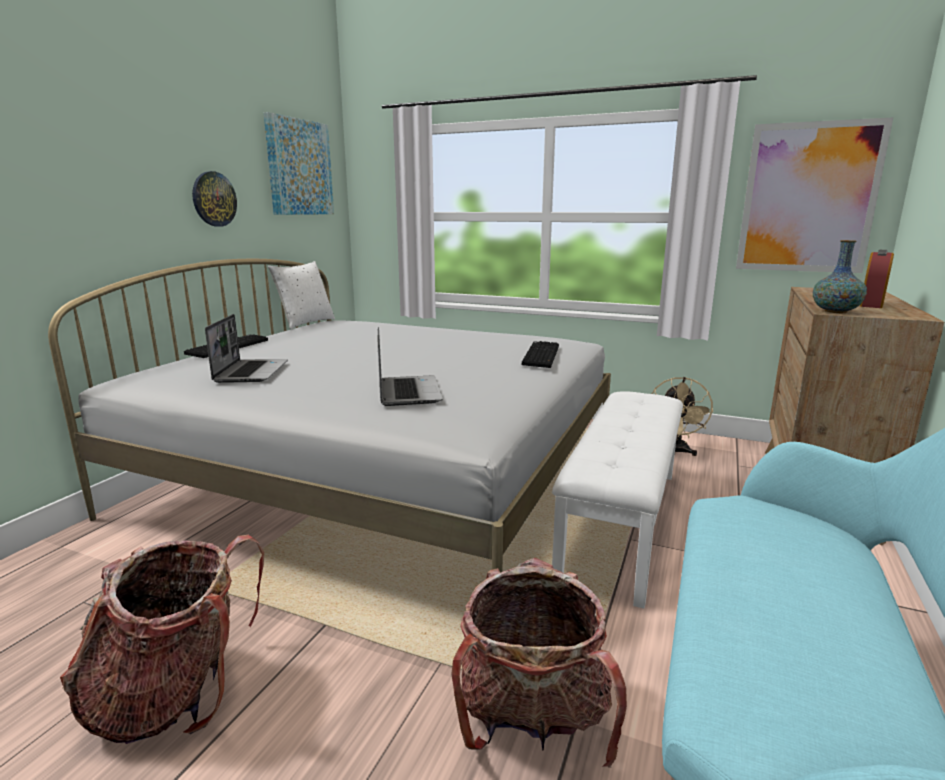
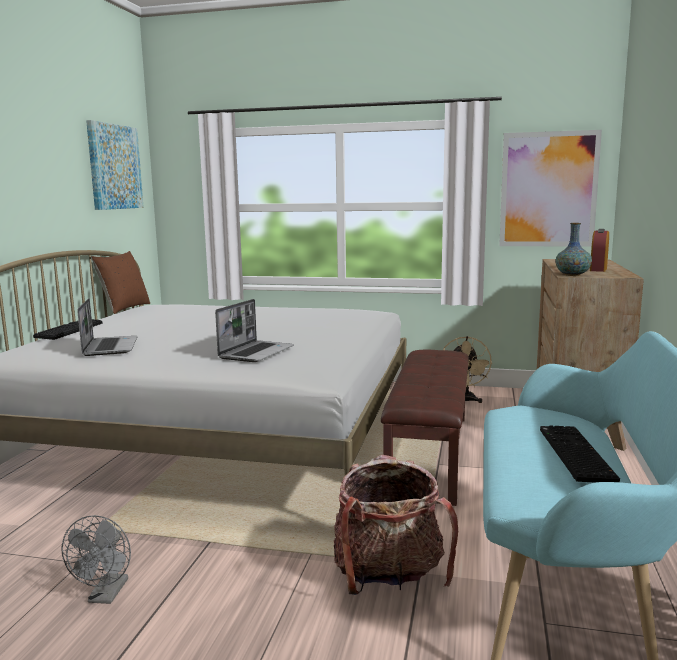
camera: 10 degrees left, 5 degrees down
backpack [60,535,264,744] -> grey fan [61,515,131,604]
wall clock [192,171,237,227] -> none
white pillow [268,261,335,329] -> brown pillow [91,251,150,314]
laptop [378,327,443,406] -> laptop turned 45 degrees clockwise [215,299,294,362]
keyboard [522,341,559,368] -> keyboard moved to [540,425,620,483]
white bench [552,391,683,609] -> brown bench [381,350,469,506]

